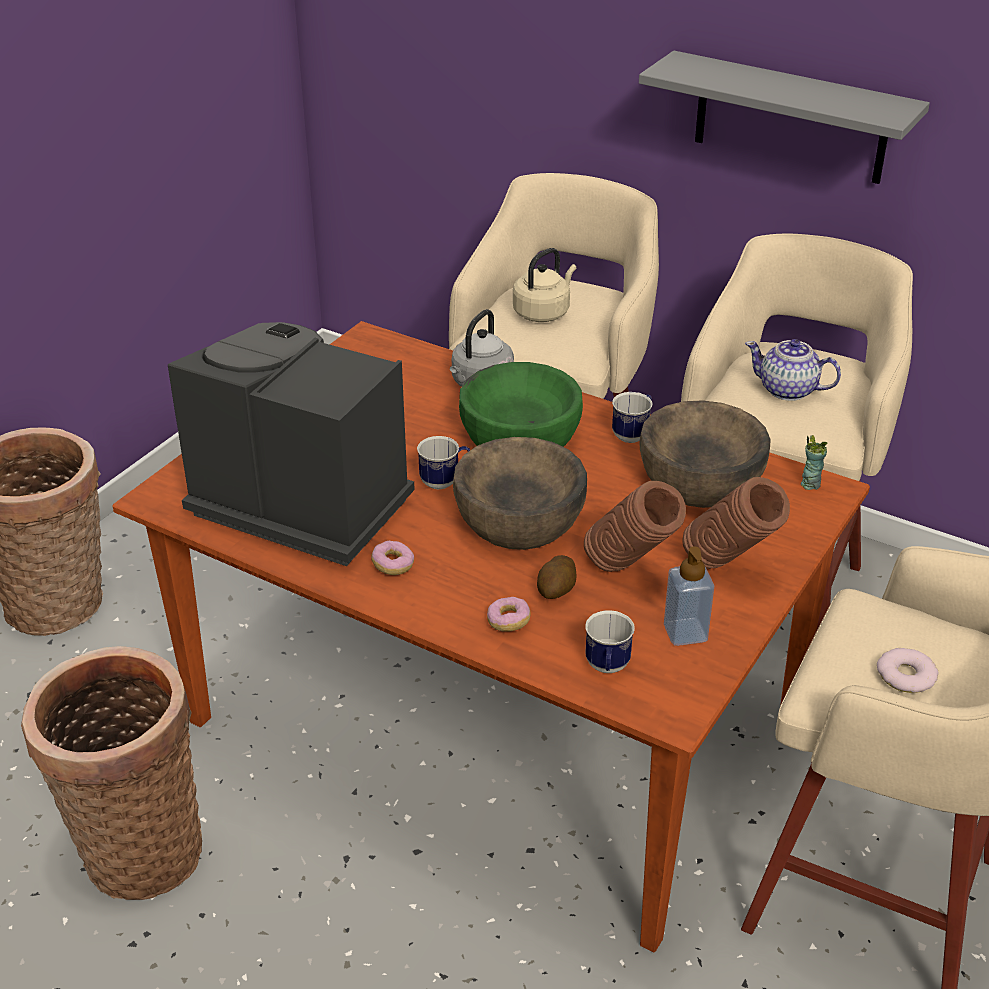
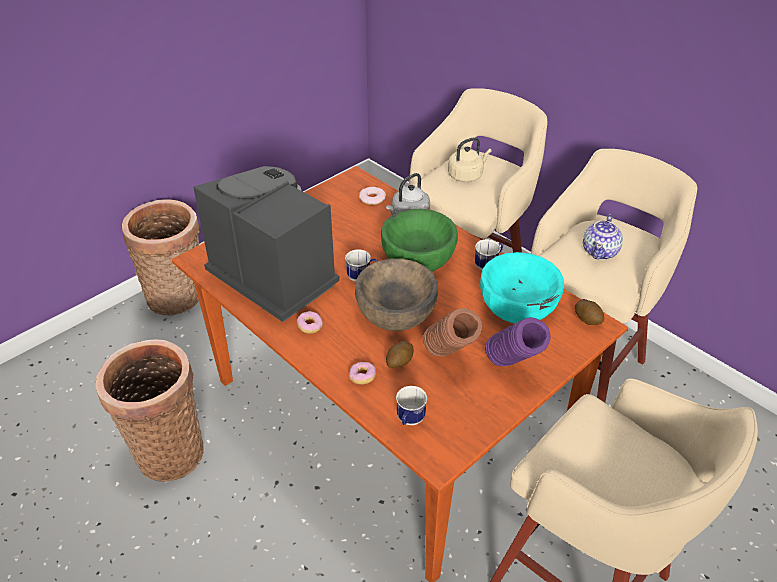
camera: 15 degrees right, 5 degrees up
grey shelf [639,51,930,184] -> none
brown bowl [640,400,771,508] -> turquoise bowl [480,252,564,323]
soap dispenser [664,546,714,646] -> none
brown vase [682,477,790,569] -> purple vase [485,317,551,366]
teapot [745,339,841,401] -> teapot turned 105 degrees counterclockwise [583,214,623,260]
cup [801,435,827,490] -> potato [575,299,604,325]
donut [877,648,938,693] -> donut moved to [359,187,386,205]

